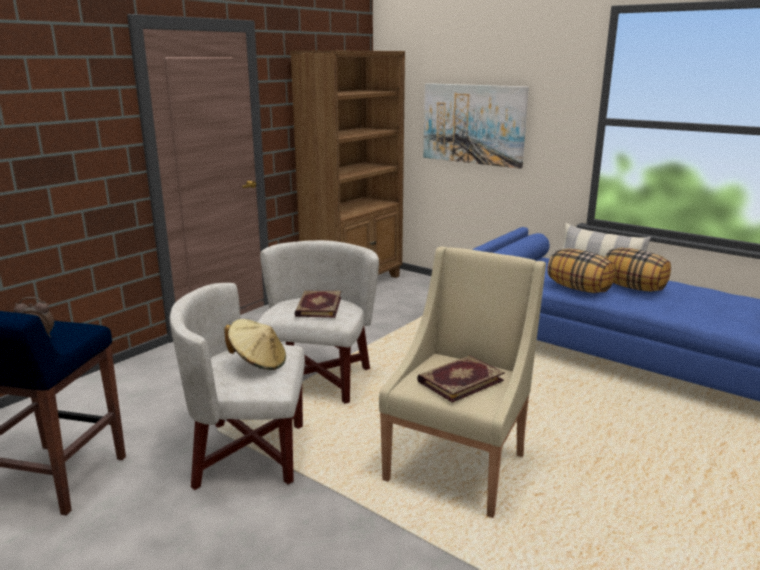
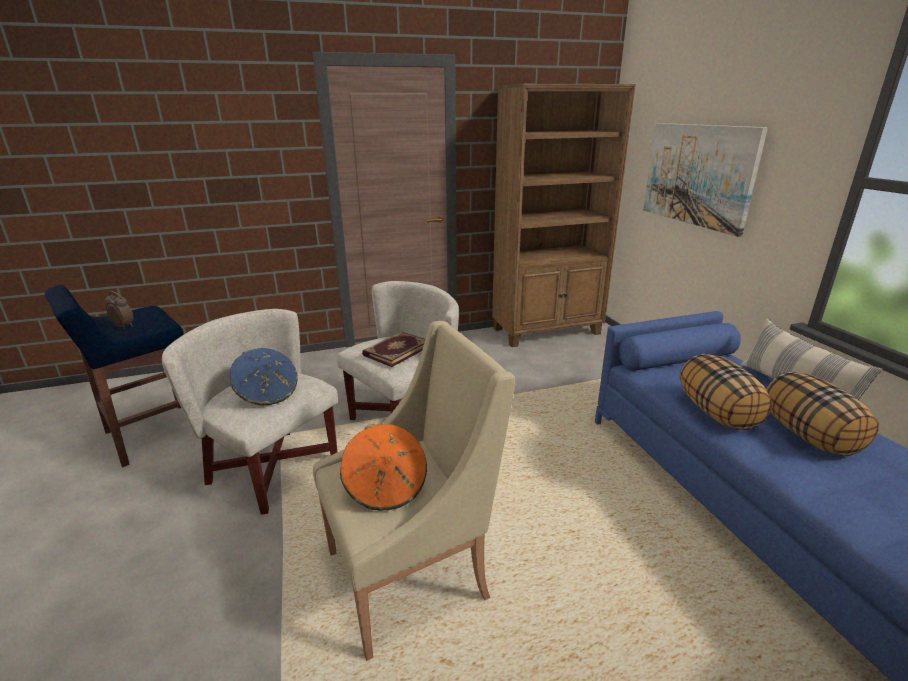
camera: 35 degrees right, 5 degrees up
beige hat [224,319,286,370] -> blue hat [230,348,298,406]
book [417,356,505,403] -> orange hat [340,424,427,511]

